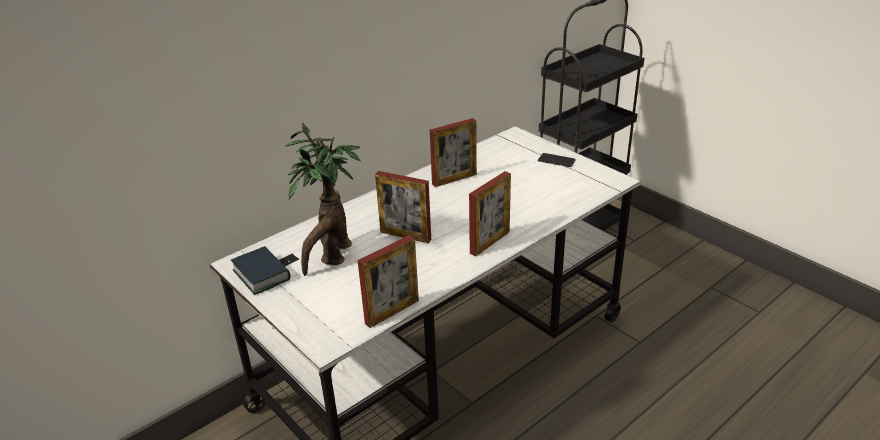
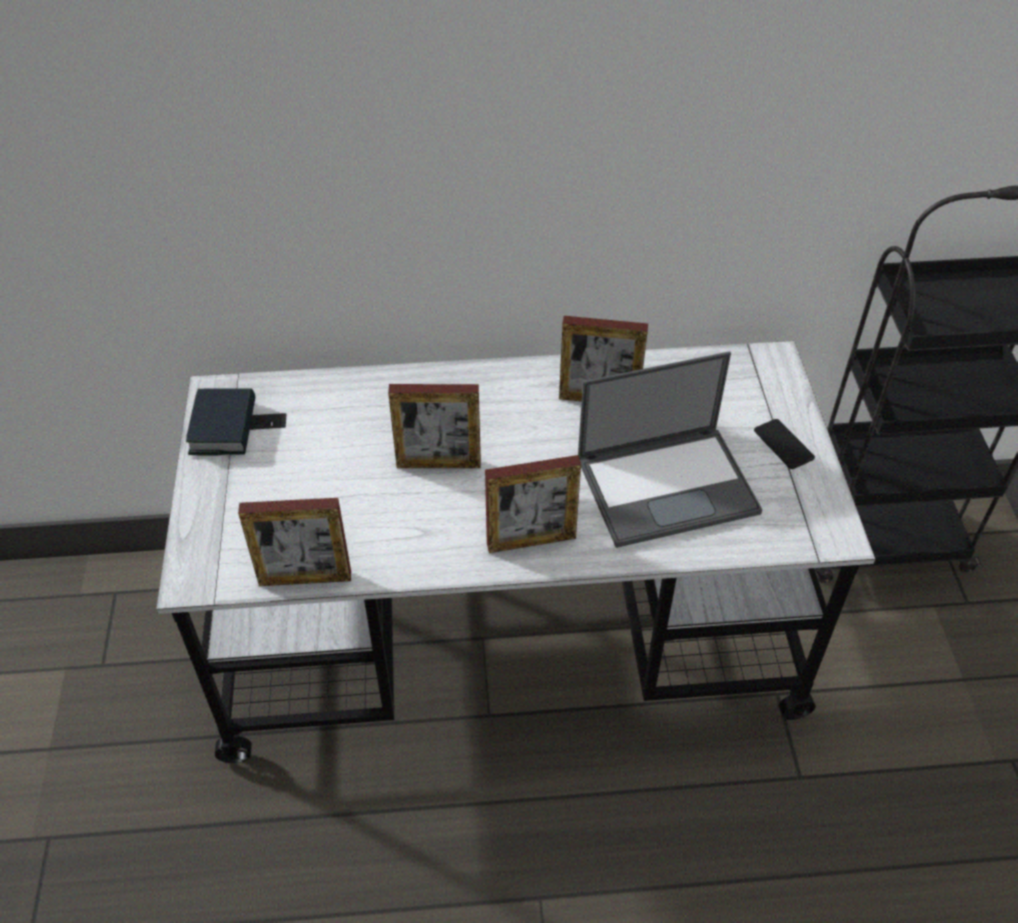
camera: 35 degrees right, 15 degrees up
potted plant [286,122,361,276] -> none
picture frame [375,171,431,243] -> picture frame turned 60 degrees counterclockwise [388,384,481,468]
none -> laptop [578,351,762,548]

